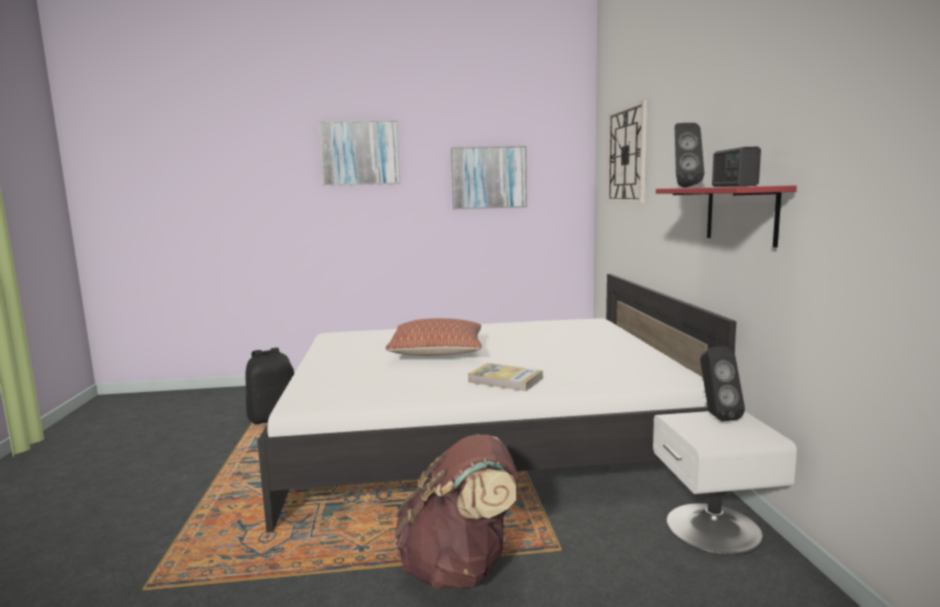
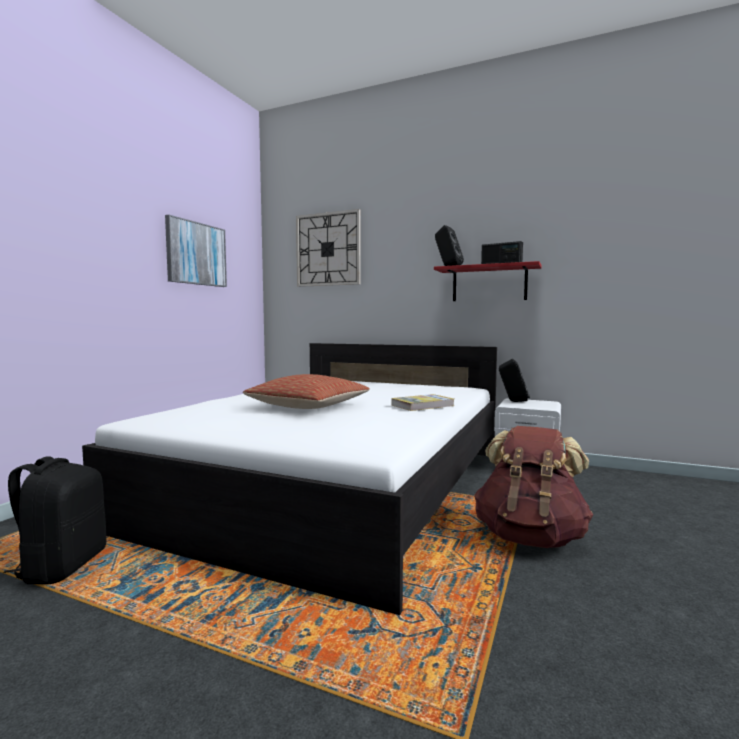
camera: 60 degrees left, 5 degrees down
picture [318,120,400,186] -> none

